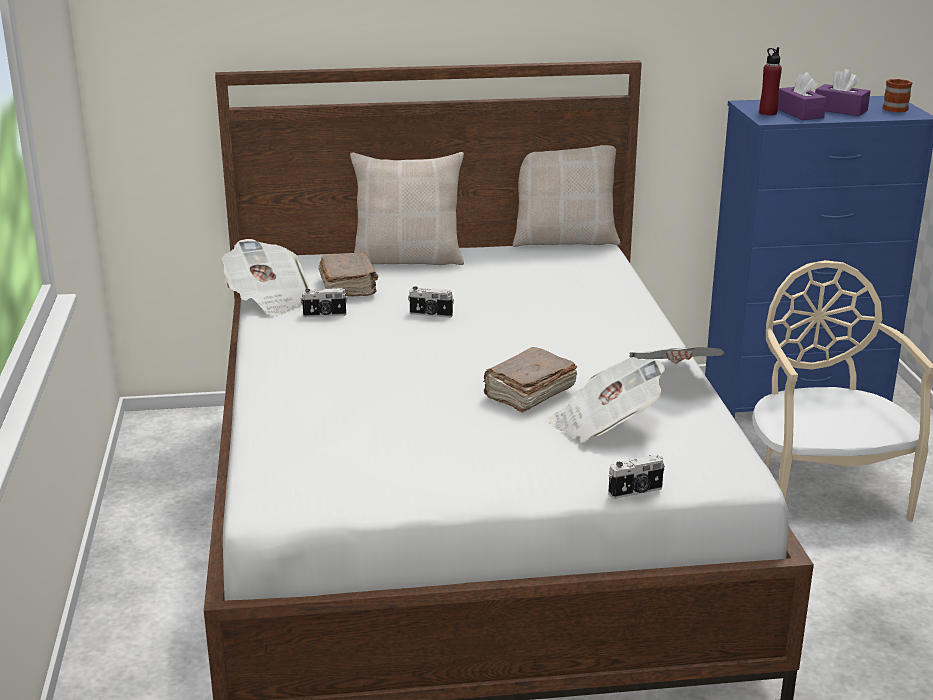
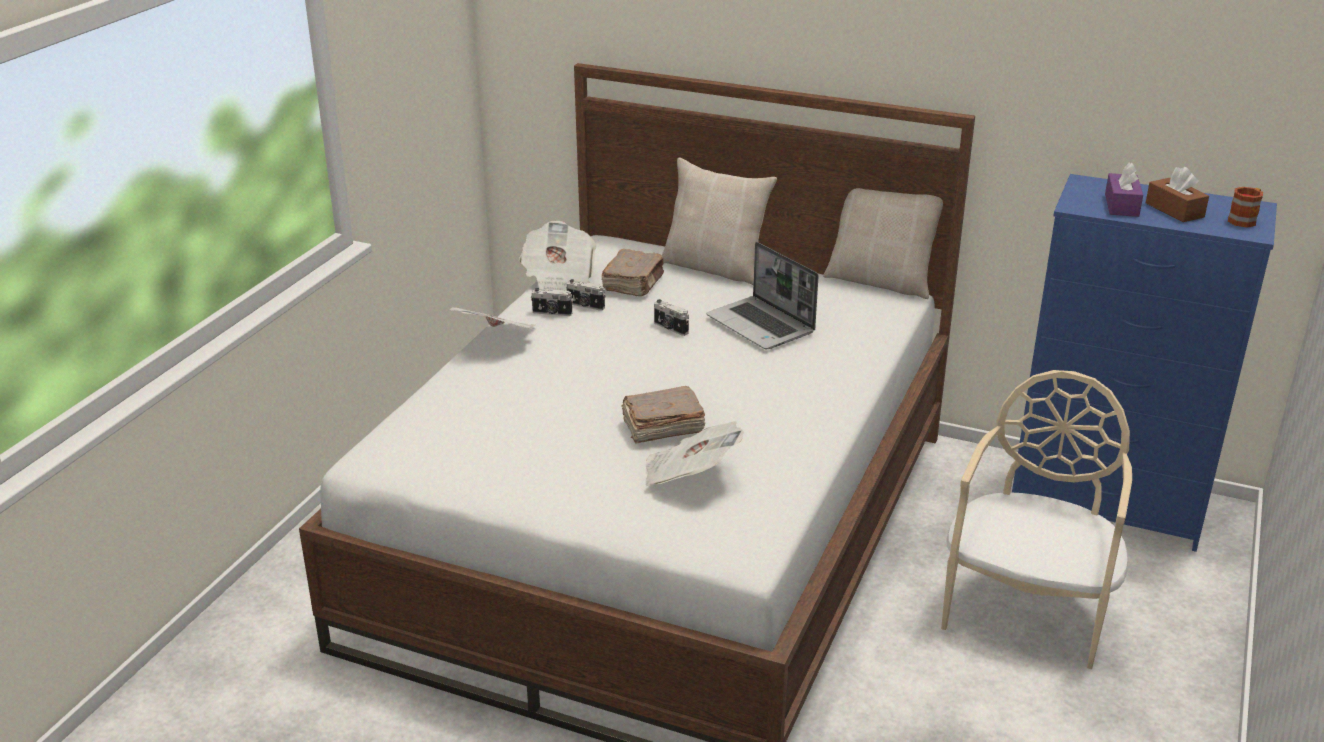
camera: 30 degrees right, 5 degrees up
camera [608,454,665,499] -> camera moved to [531,288,573,316]
newspaper [629,347,725,364] -> newspaper moved to [450,307,536,329]
red bottle [759,47,782,115] -> none
purple tissue box [815,69,870,116] -> brown tissue box [1146,167,1209,222]
none -> laptop [706,242,819,349]

